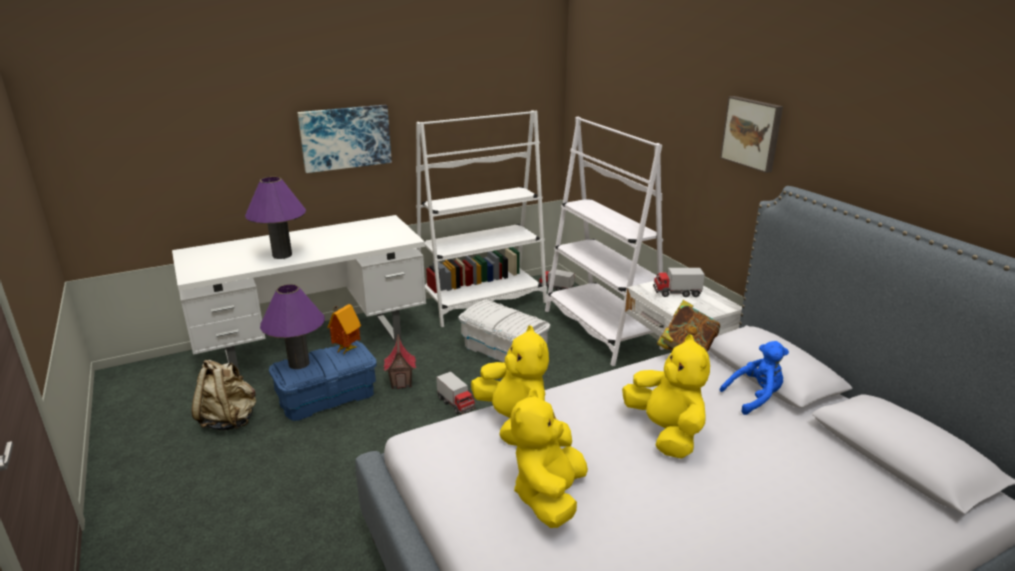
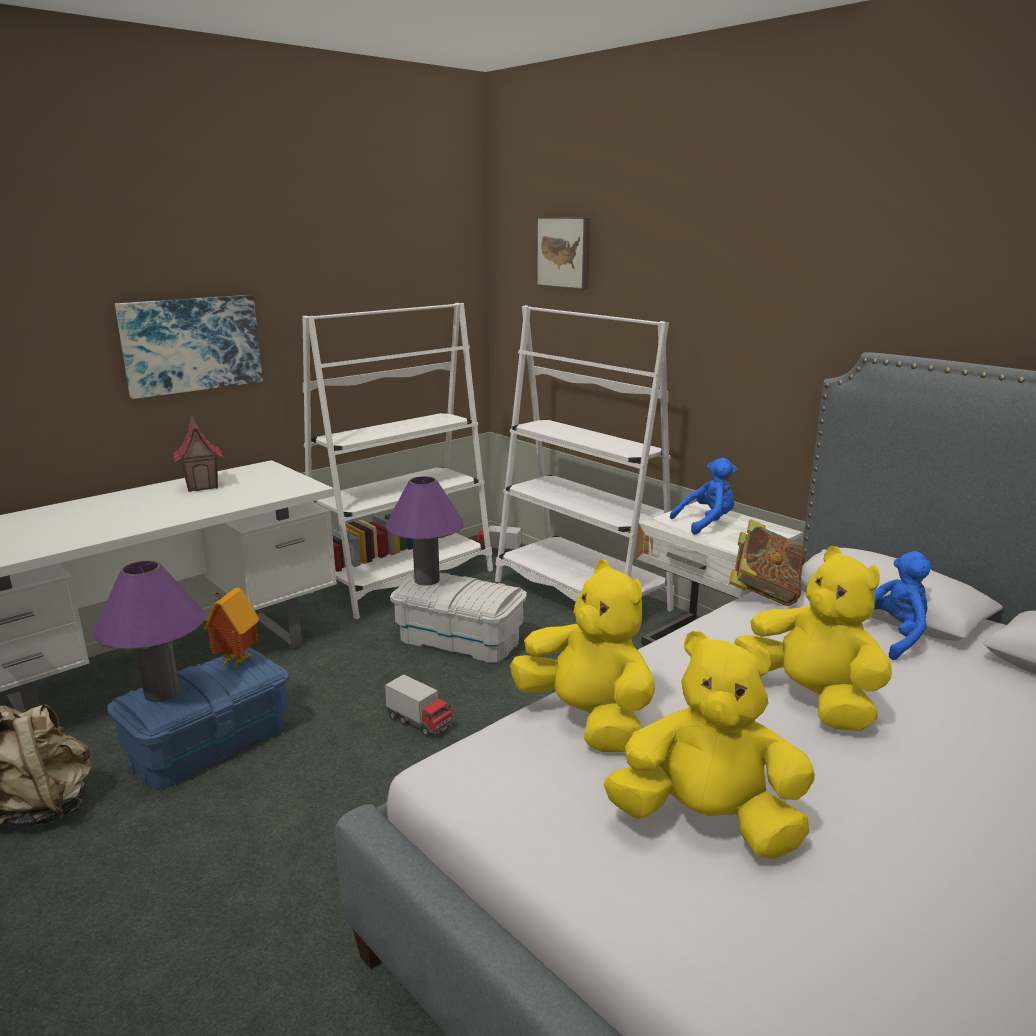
camera: 15 degrees left, 5 degrees down
purple table lamp [245,177,306,259] -> purple table lamp moved to [385,476,463,586]
toy house [384,334,416,389] -> toy house moved to [173,416,223,492]
yellow plush toy [511,389,588,528] -> yellow plush toy turned 105 degrees clockwise [603,631,815,859]
toy truck [653,268,705,297] -> blue plush toy [670,458,737,535]
picture [720,96,783,173] -> picture moved to [536,217,590,290]

